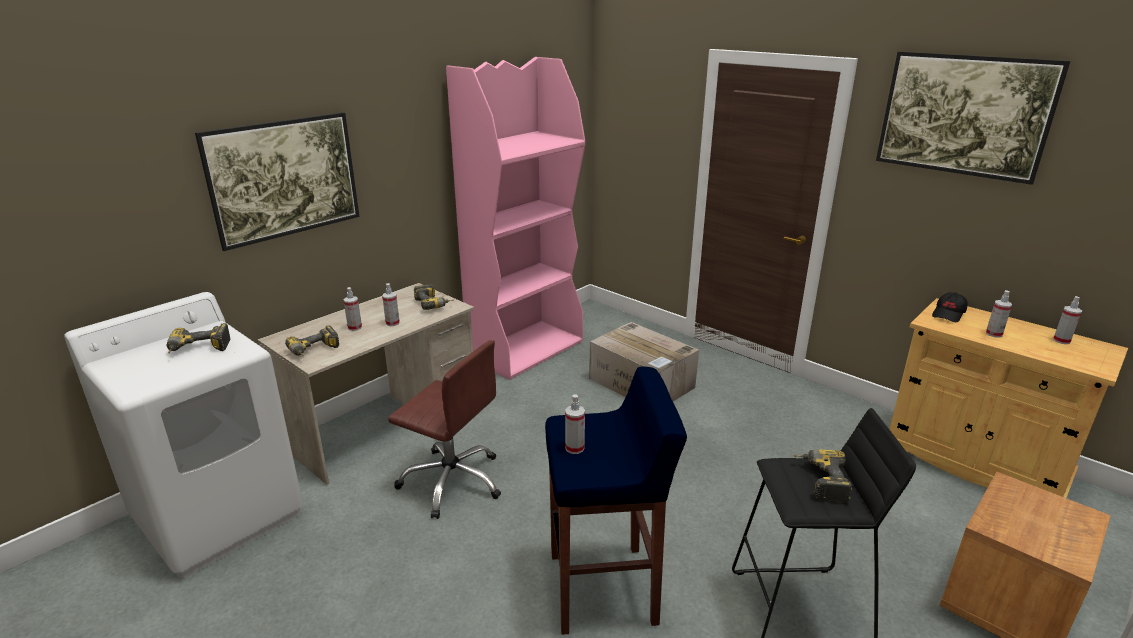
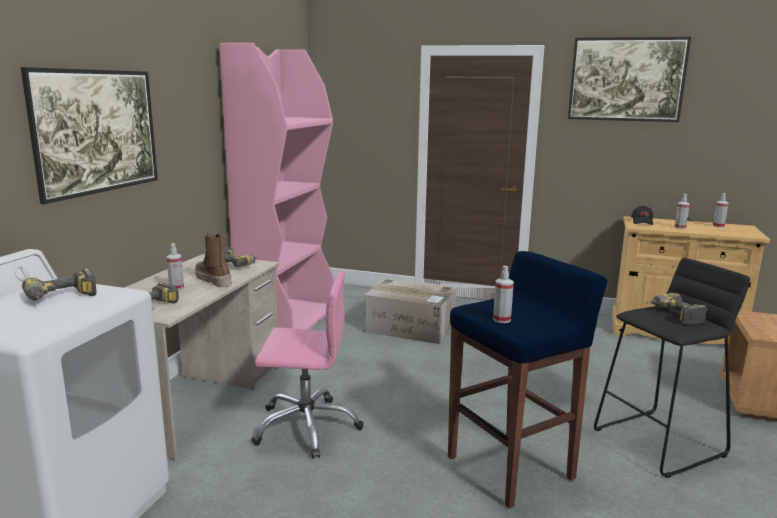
camera: 25 degrees left, 10 degrees down
spray bottle [382,283,400,326] -> boot [195,233,232,287]
brown office chair [388,340,501,519] -> pink office chair [251,270,364,458]

